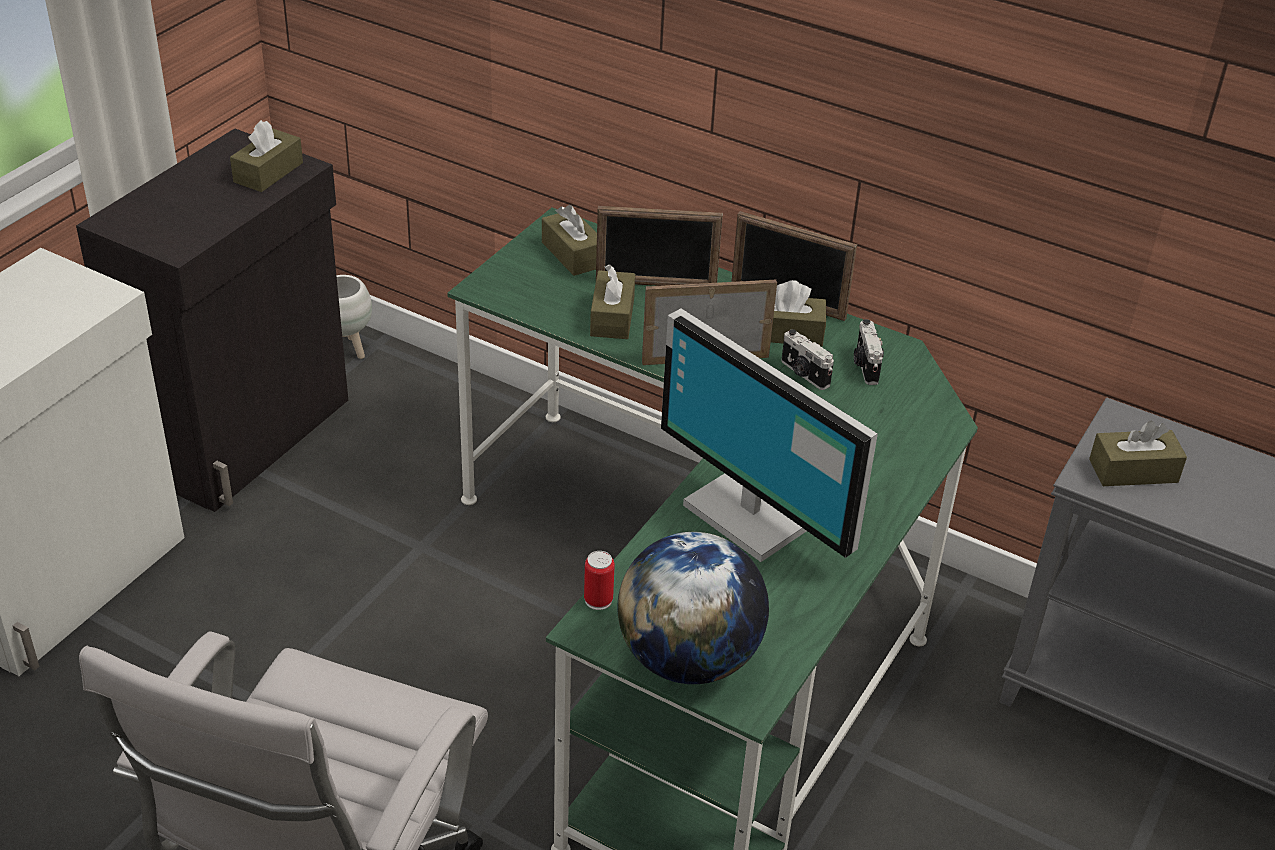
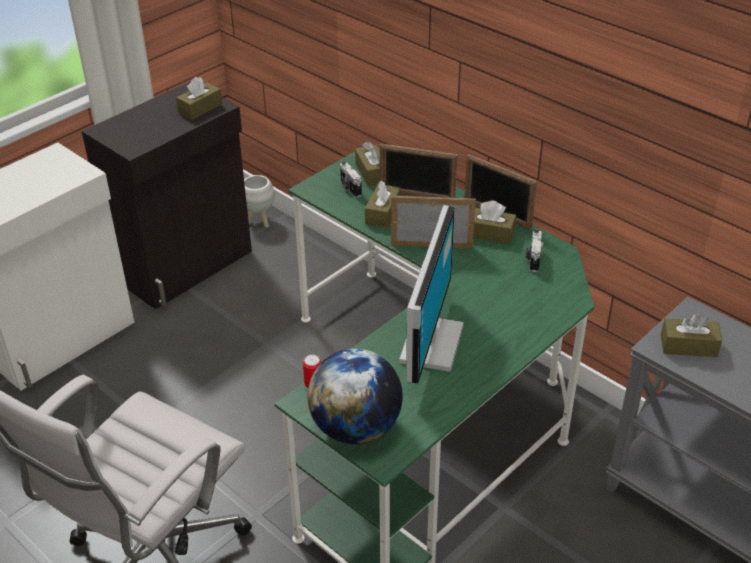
camera: 15 degrees right, 0 degrees up
monitor [661,309,878,562] -> monitor turned 135 degrees counterclockwise [399,205,464,384]
camera [781,329,834,390] -> camera moved to [340,161,362,198]

